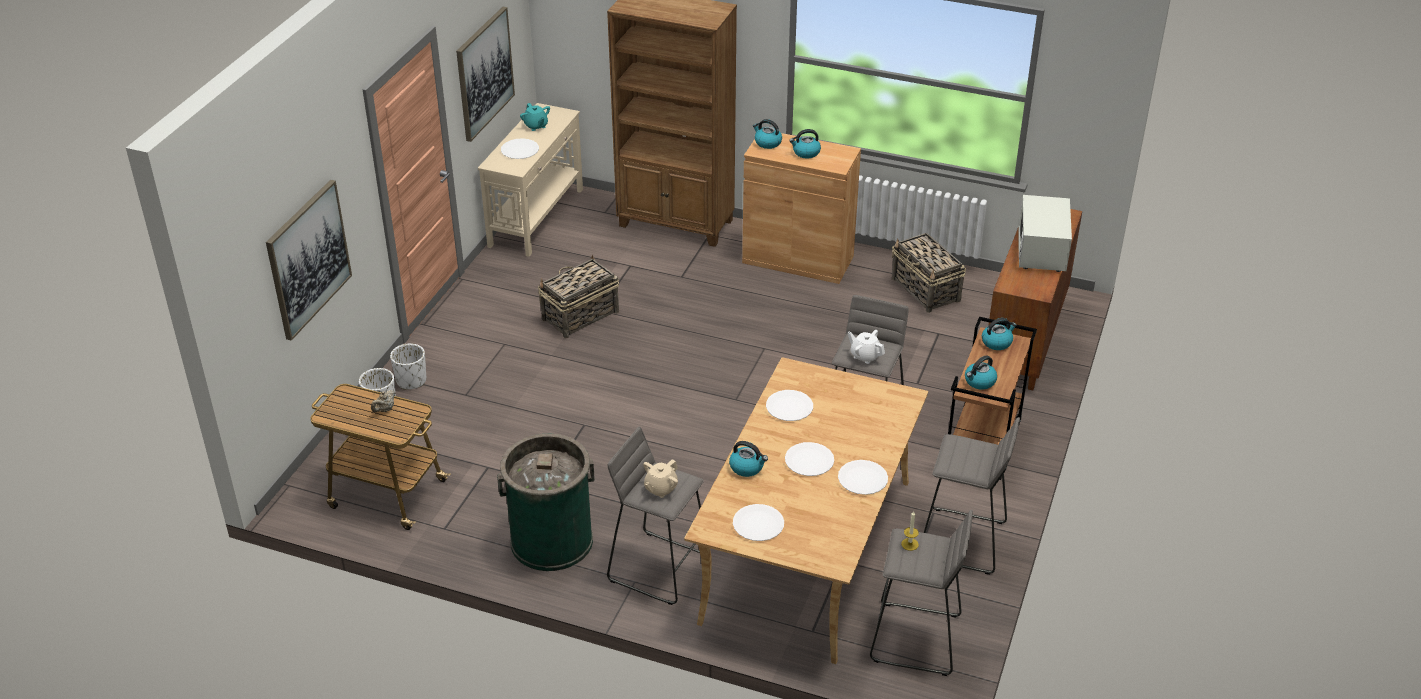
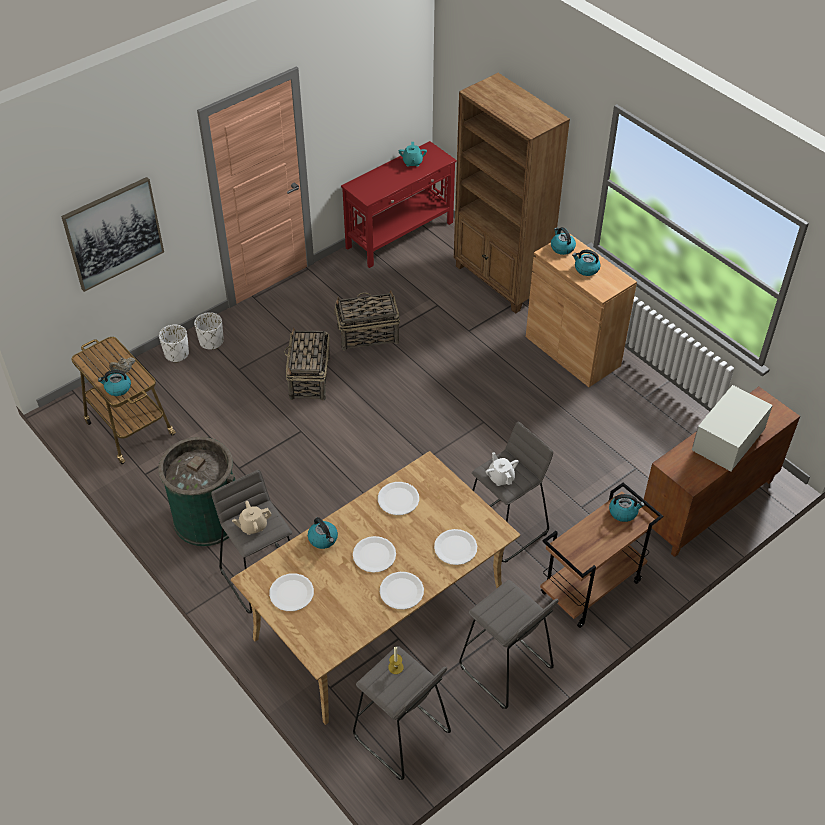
camera: 30 degrees right, 10 degrees up
picture [456,7,515,142] -> none
beige console table [478,103,583,257] -> red console table [341,141,456,268]
white plate [501,138,539,159] -> white plate moved to [434,529,477,565]
basket [892,233,966,313] -> basket moved to [284,328,330,400]
kettle [965,356,997,390] -> kettle moved to [98,370,131,396]

